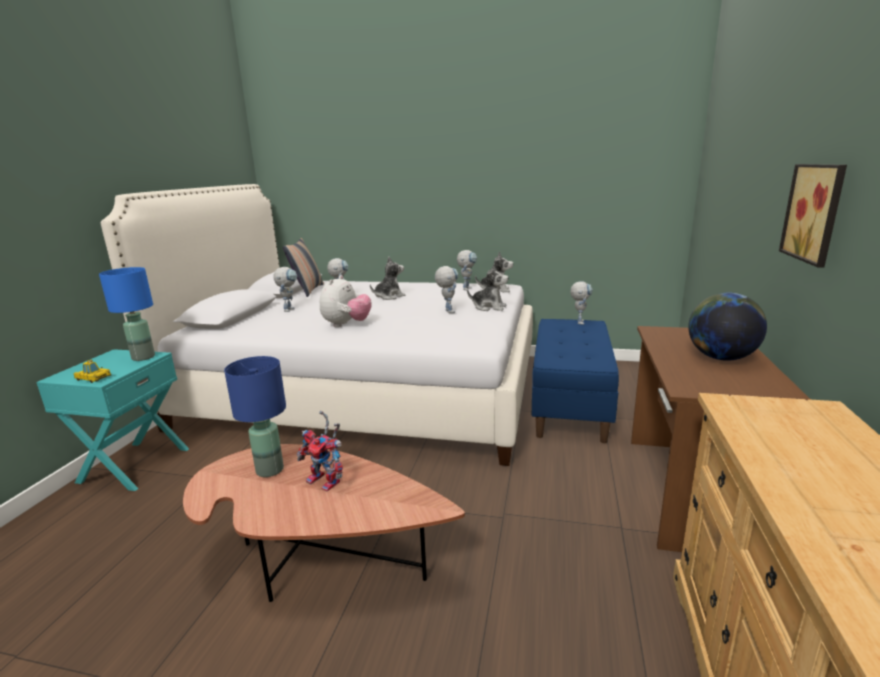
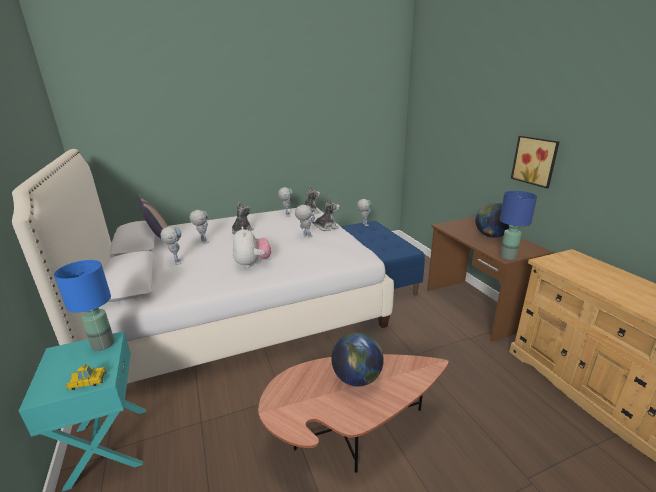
camera: 35 degrees left, 5 degrees up
blue table lamp [224,356,286,477] -> blue table lamp moved to [500,191,537,260]
toy robot [297,411,343,492] -> globe [331,332,384,387]

